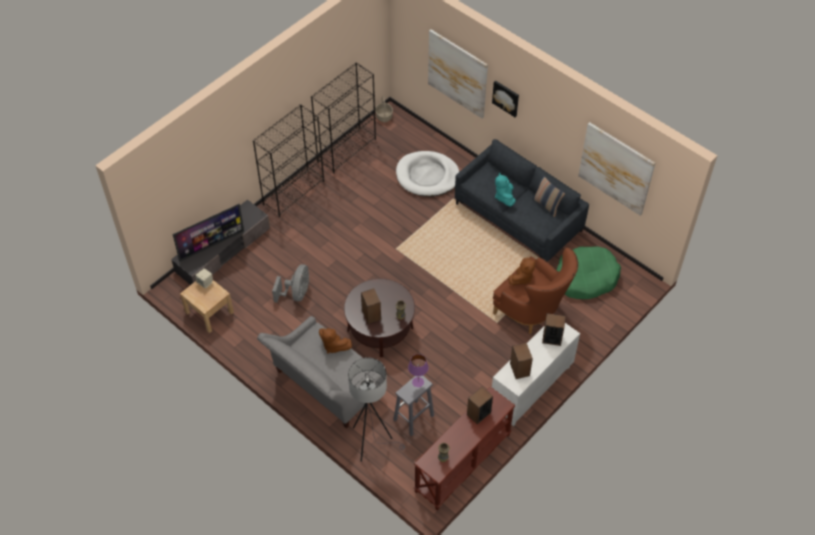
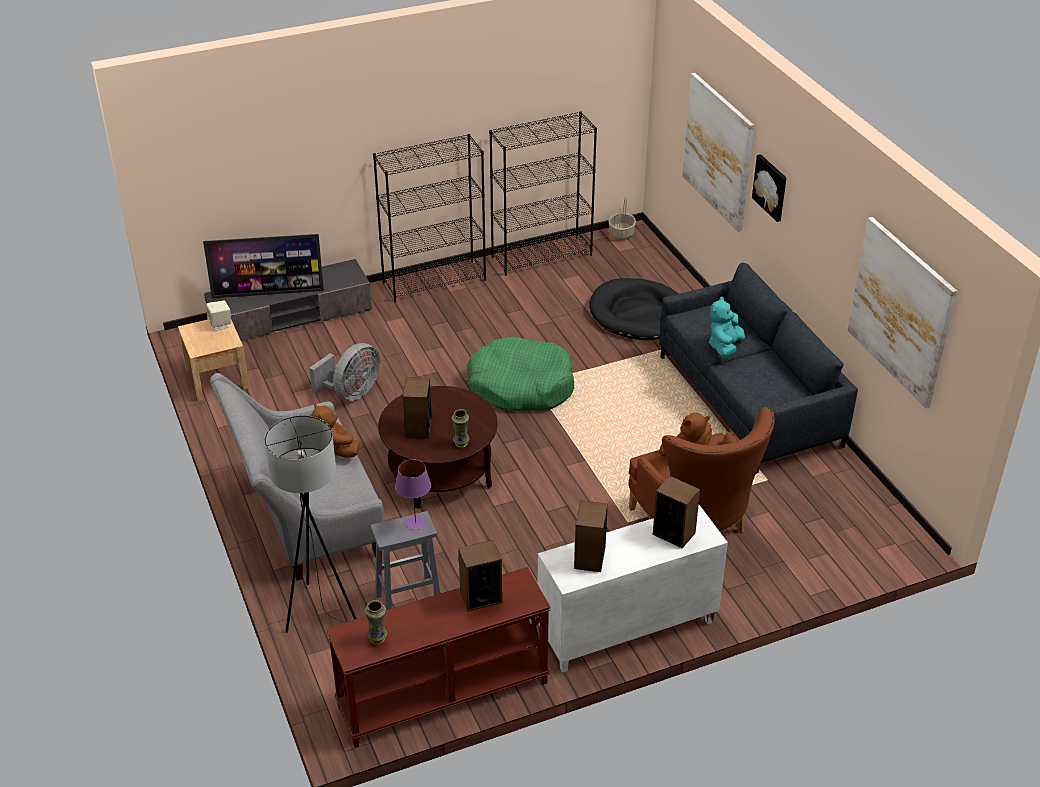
camera: 25 degrees right, 15 degrees down
white dog bed [396,151,459,197] -> black dog bed [589,278,678,340]
pillow [533,175,565,217] -> none
green dog bed [557,247,621,299] -> green dog bed moved to [467,336,574,411]

